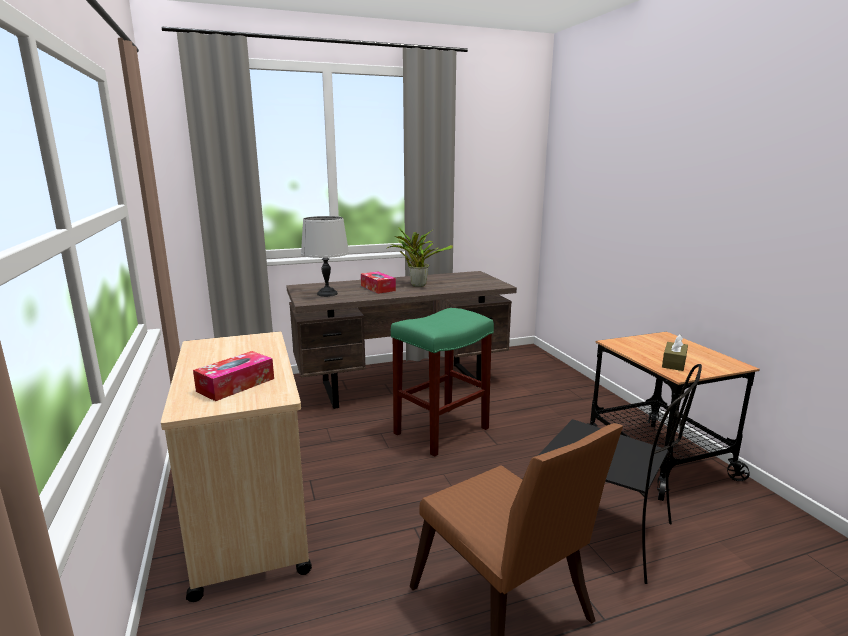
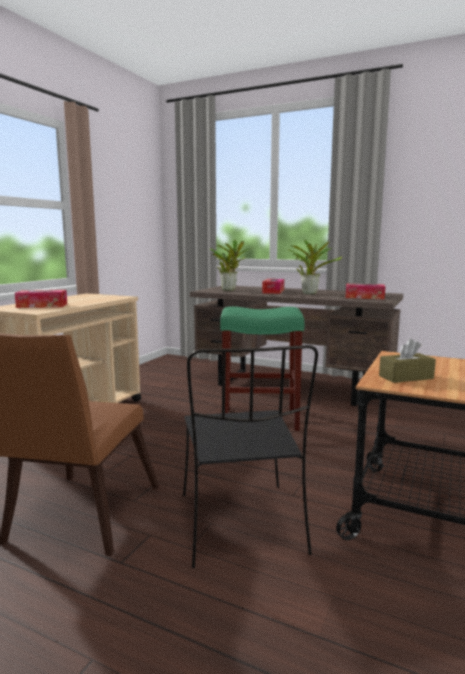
camera: 45 degrees right, 5 degrees down
grey table lamp [301,216,349,297] -> potted plant [210,240,254,291]
none -> tissue box [346,284,385,299]

